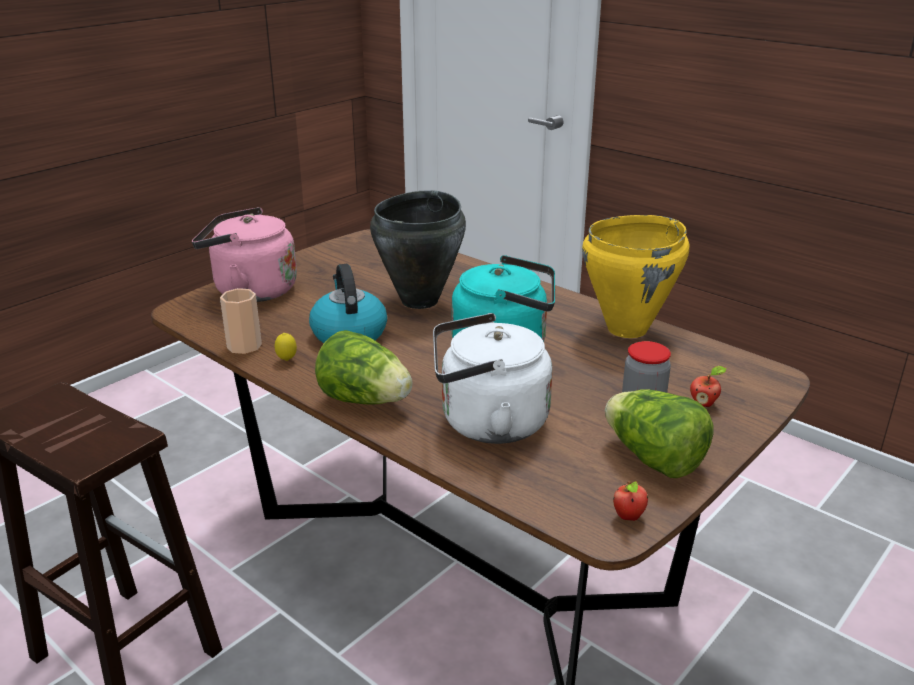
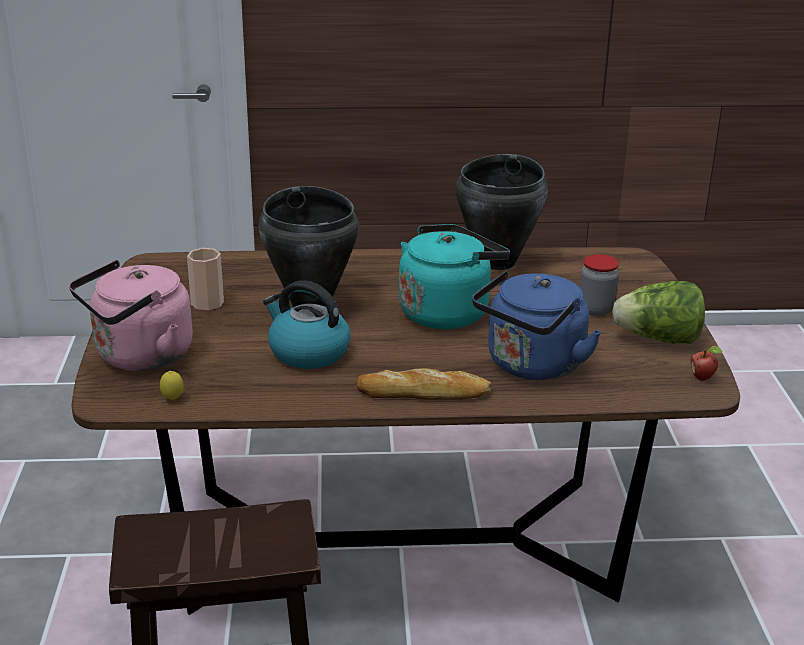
camera: 45 degrees left, 0 degrees up
cup [220,288,262,354] -> cup moved to [187,248,224,311]
lemon [275,333,297,361] -> lemon moved to [160,371,184,400]
lettuce [315,330,413,404] -> bread [356,368,492,400]
white kettle [433,313,553,444] -> blue kettle [472,270,601,380]
yellow cooking pot [582,215,689,338] -> black cooking pot [455,154,548,270]
apple [690,366,726,407] -> none

